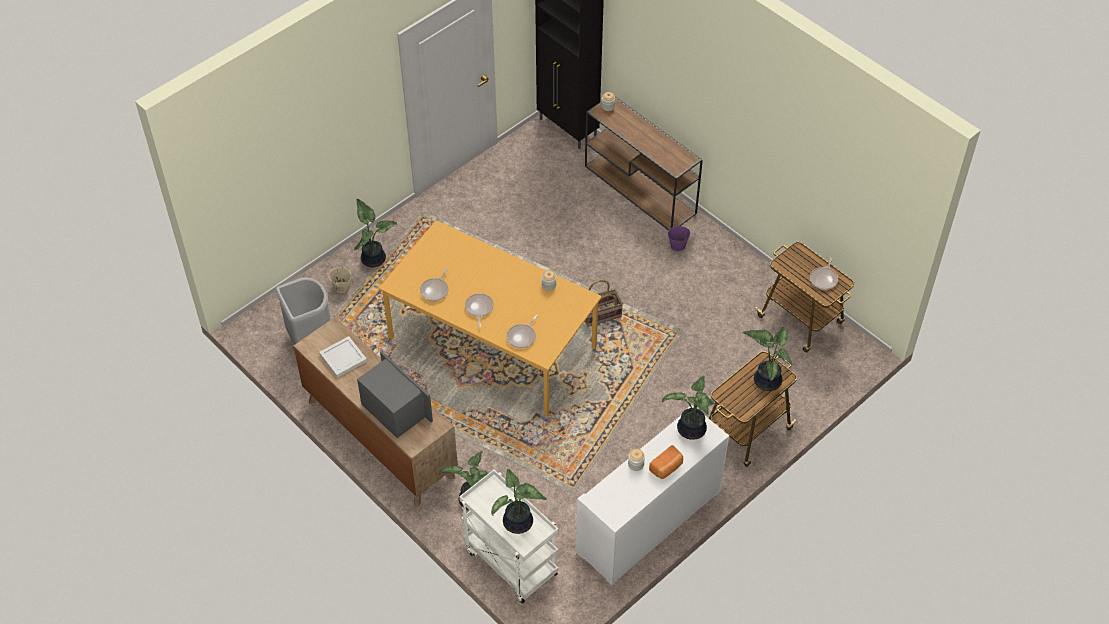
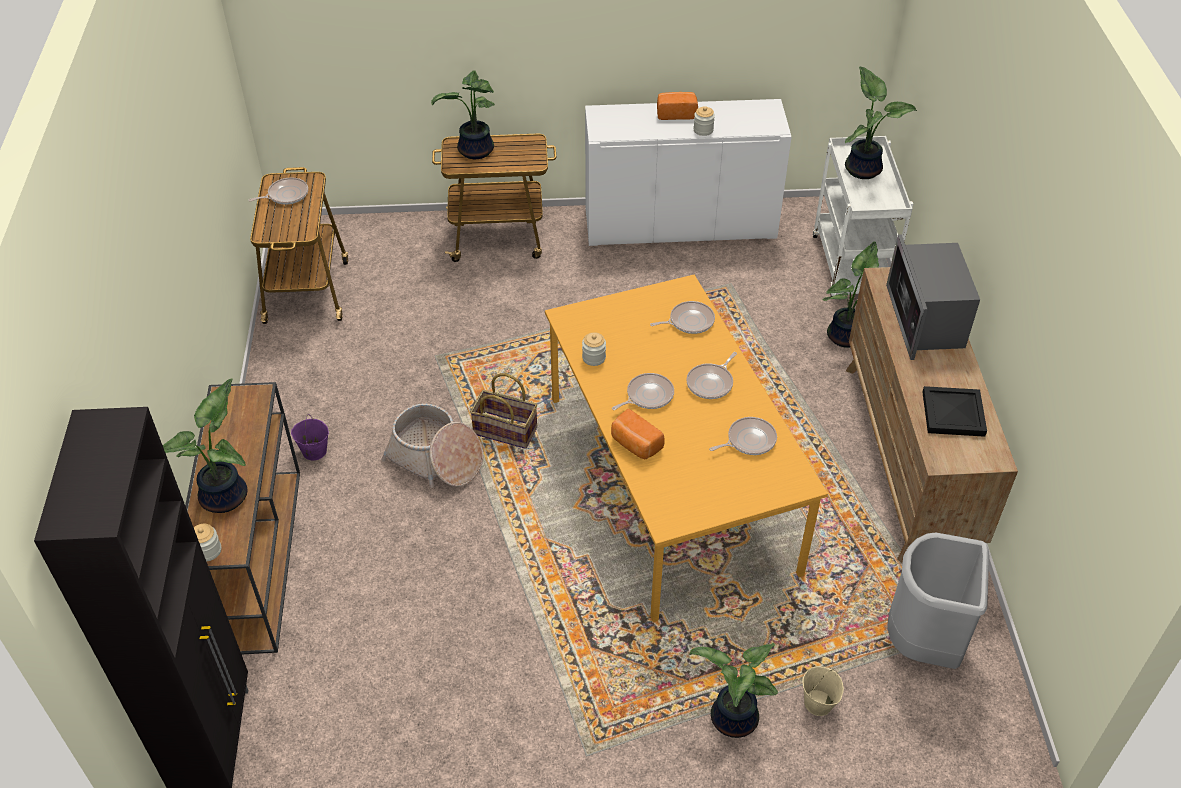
camera: 140 degrees left, 5 degrees down
white tray [319,336,367,378] -> black tray [922,386,987,437]
potted plant [662,375,714,440] -> potted plant moved to [163,378,248,513]
none -> basket [381,403,483,488]
none -> bread [611,409,664,459]
none -> frying pan [612,373,674,410]

